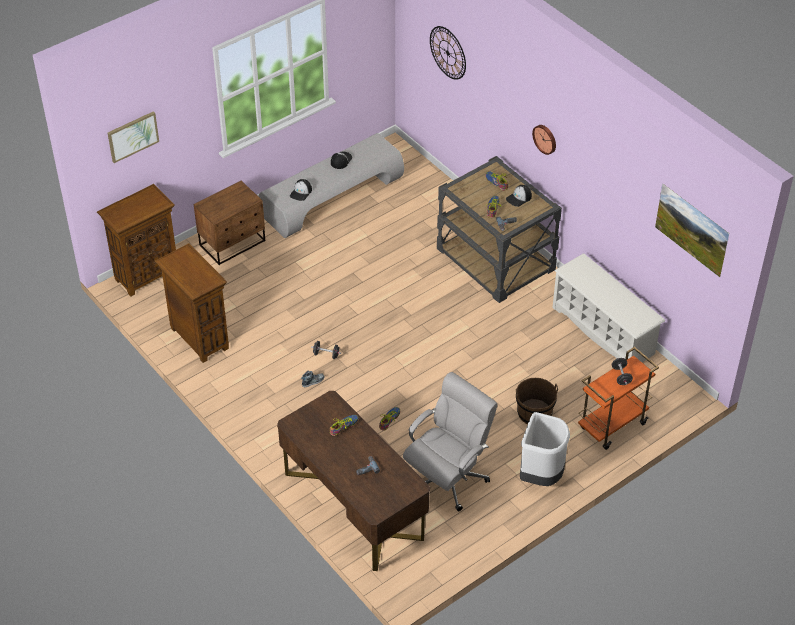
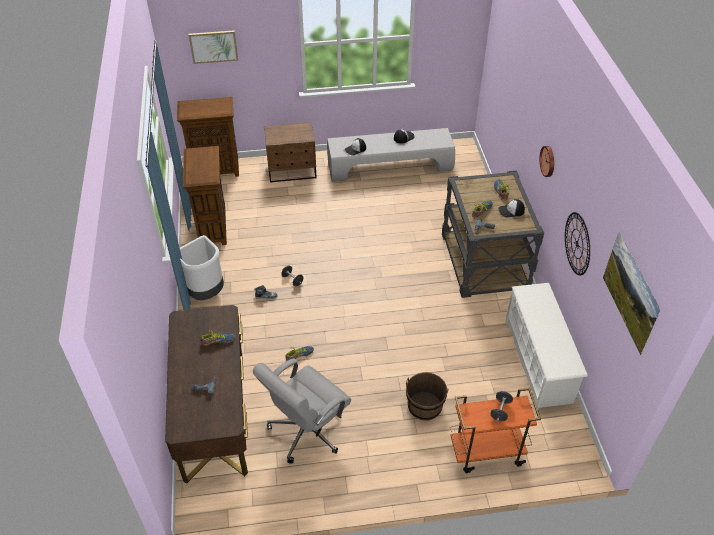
camera: 30 degrees right, 0 degrees up
grey office chair [403,372,498,511] -> grey office chair turned 150 degrees clockwise [253,359,351,463]
wall clock [430,26,466,80] -> wall clock moved to [565,212,590,275]
white trash can [520,412,570,486] -> white trash can moved to [180,235,224,300]

